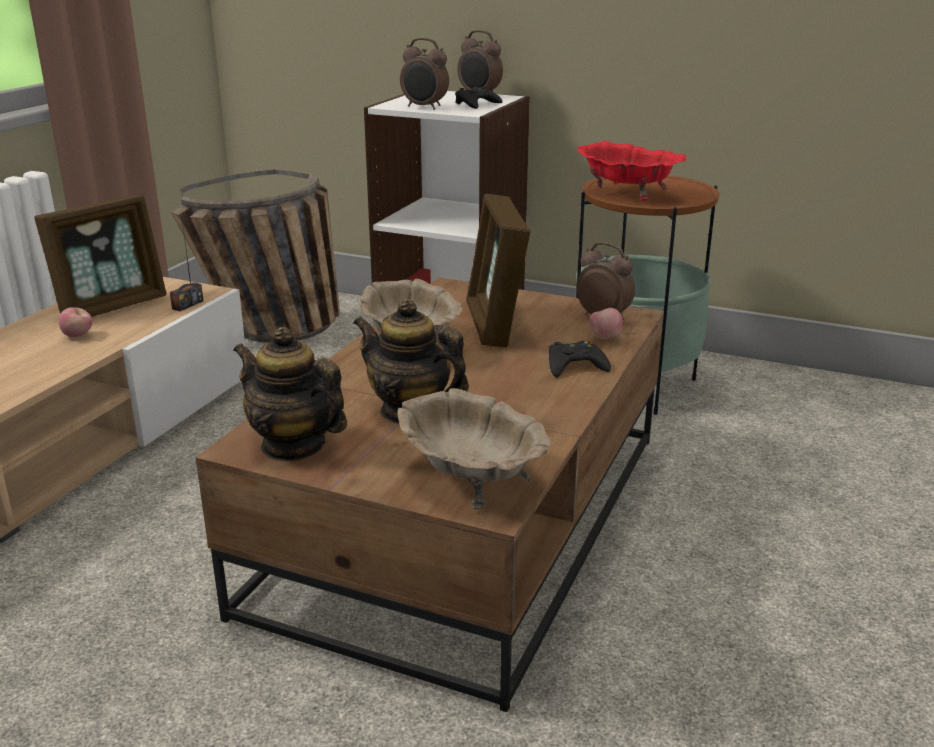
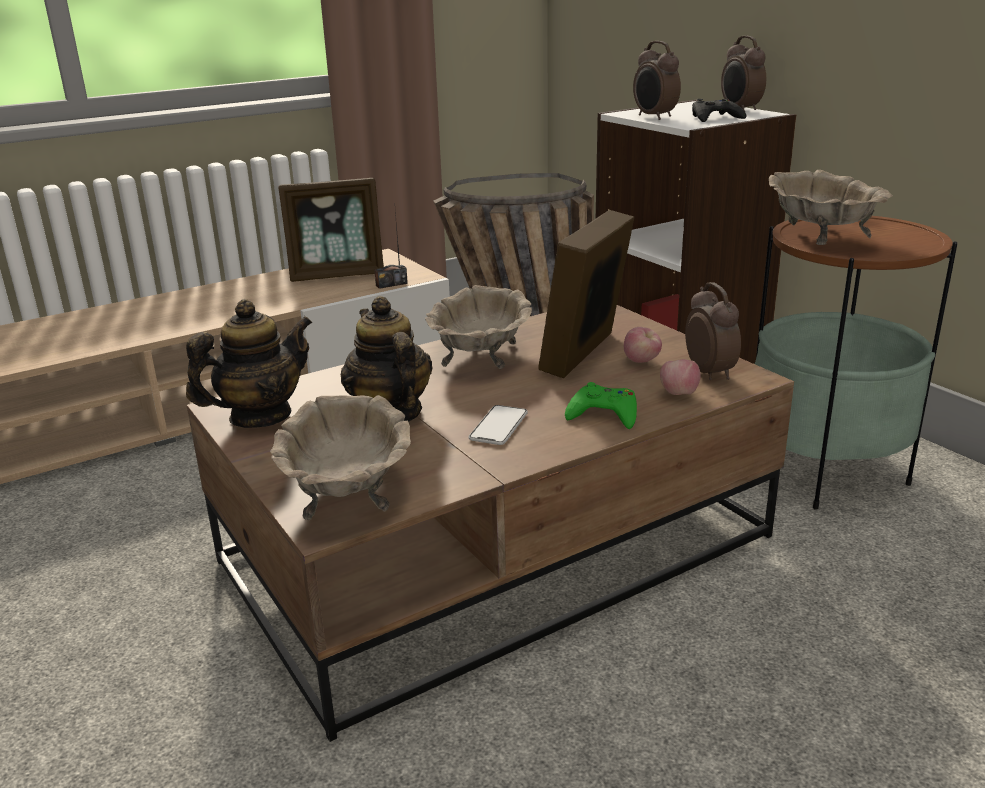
camera: 35 degrees right, 0 degrees up
apple [59,307,93,337] -> apple moved to [624,327,662,363]
teapot [233,327,347,462] -> teapot turned 75 degrees clockwise [186,299,312,428]
black game controller [549,341,611,378] -> green game controller [565,382,637,429]
red bowl [577,141,686,201] -> beige bowl [769,170,893,245]
none -> phone [468,405,528,445]

